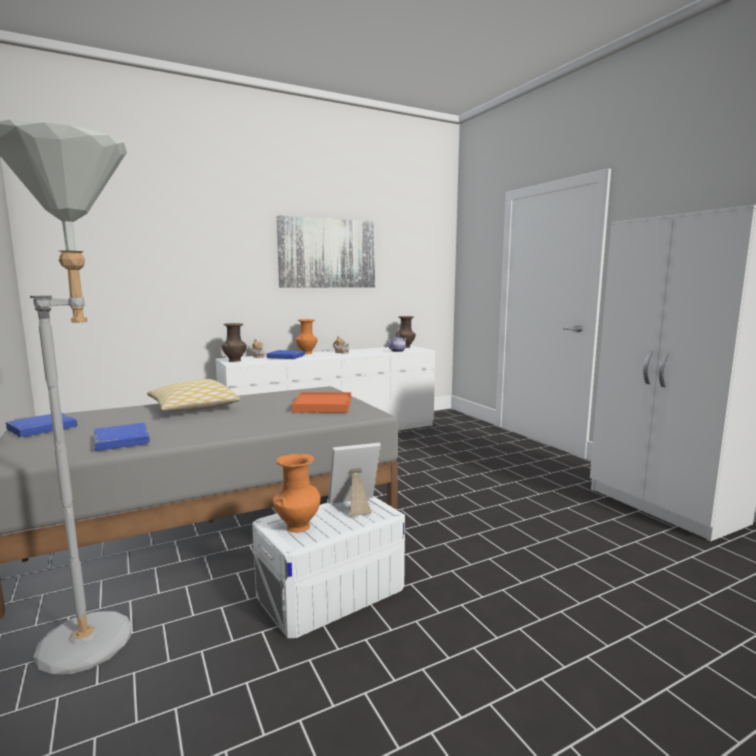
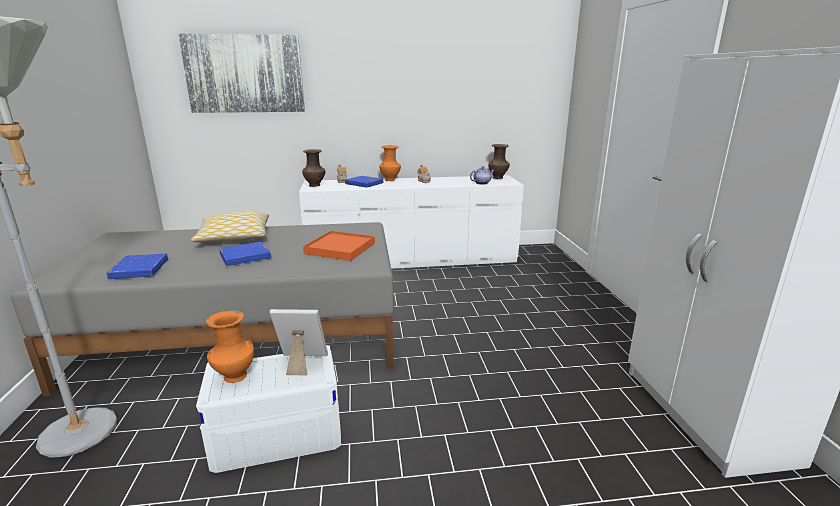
camera: 20 degrees right, 10 degrees up
blue book [6,413,78,437] -> blue book moved to [219,241,271,266]
picture [277,216,375,288] -> picture moved to [178,34,305,113]

